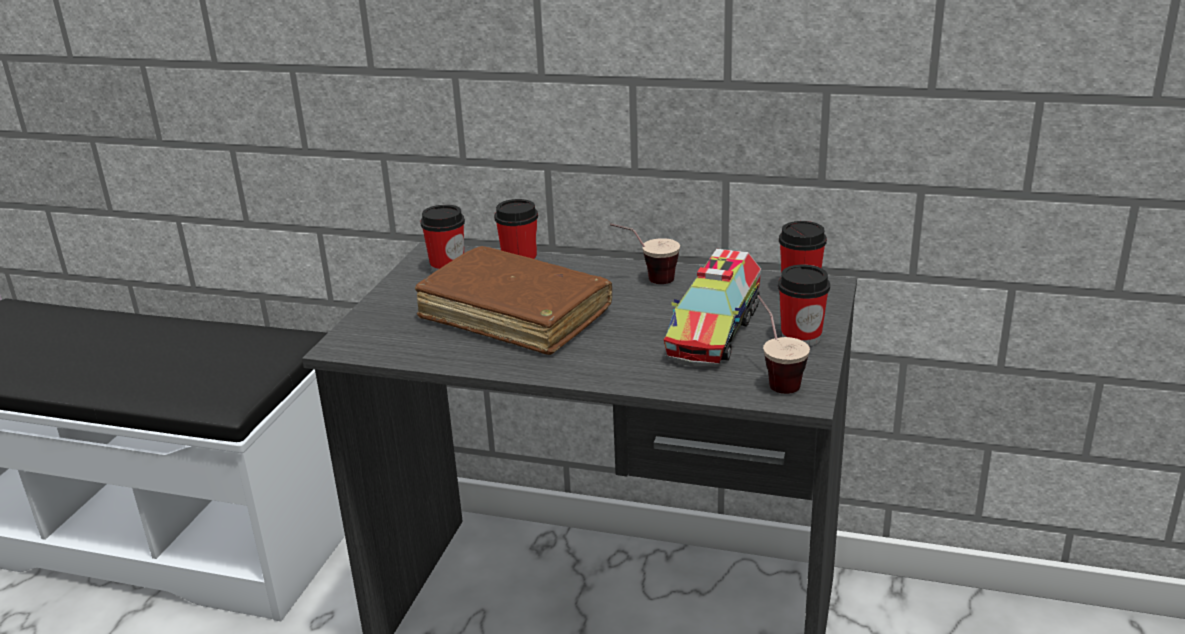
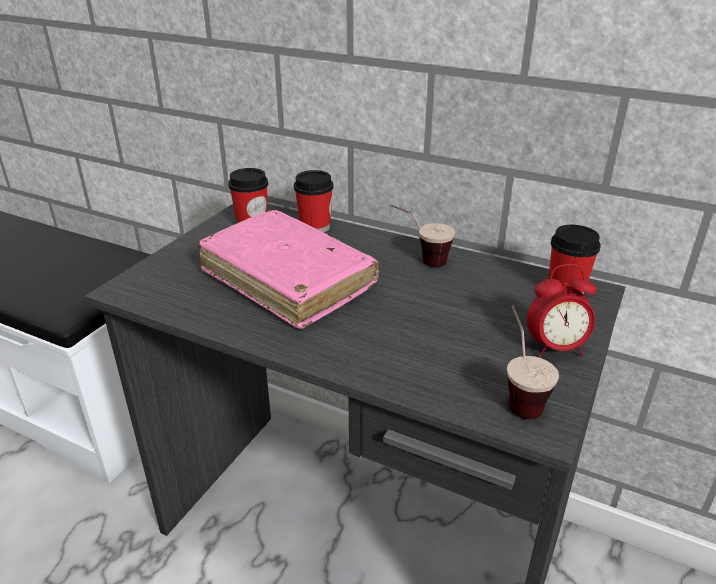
camera: 10 degrees right, 5 degrees up
brown book [415,246,612,355] -> pink book [199,210,379,329]
toy truck [664,249,761,367] -> none
cup [778,265,830,347] -> alarm clock [527,264,597,357]

